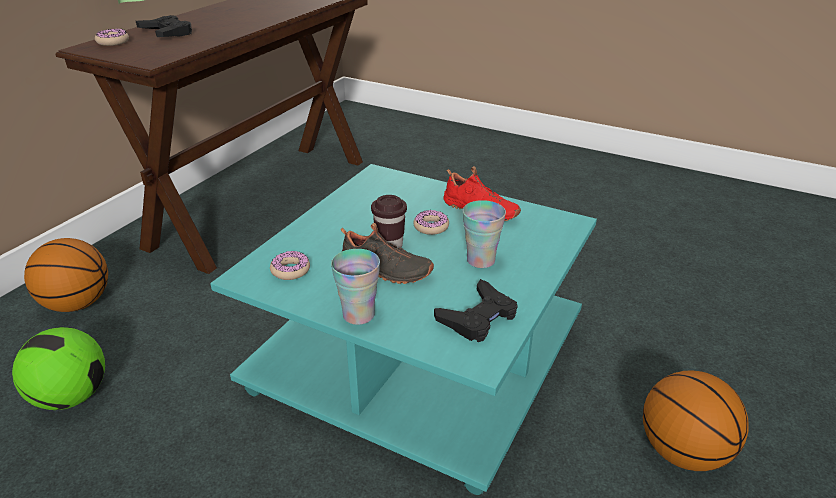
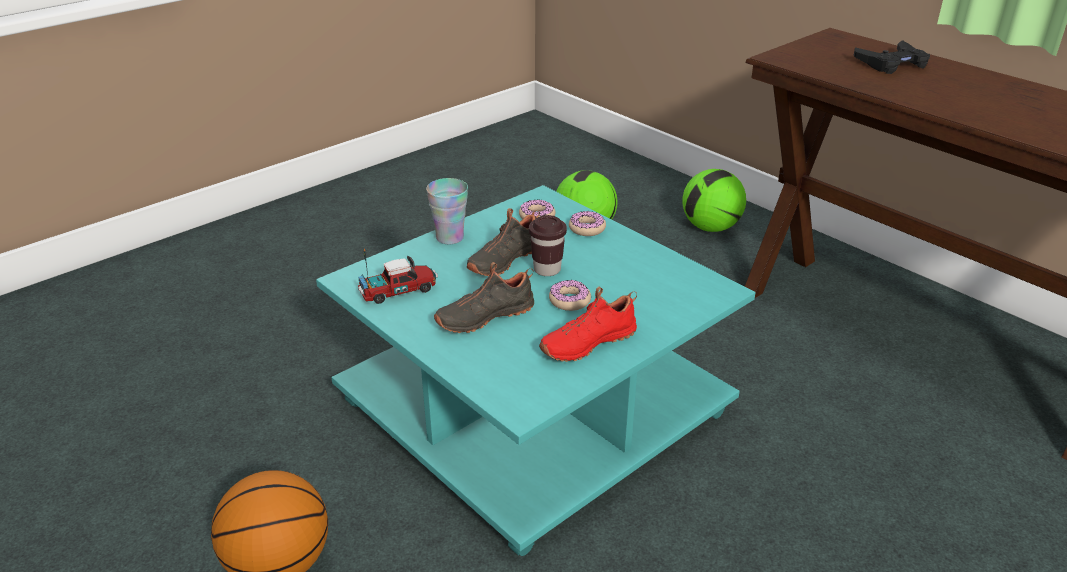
camera: 110 degrees right, 0 degrees up
basketball [24,238,108,312] -> football [682,169,746,232]
donut [95,28,129,46] -> donut moved to [569,211,606,236]
black game controller [434,279,518,342] -> toy truck [358,249,438,304]
cup [463,200,506,268] -> black shoe [434,262,534,333]

